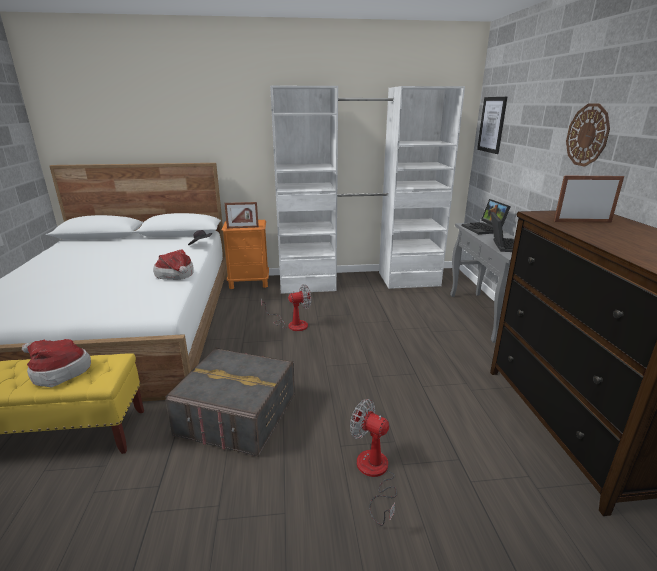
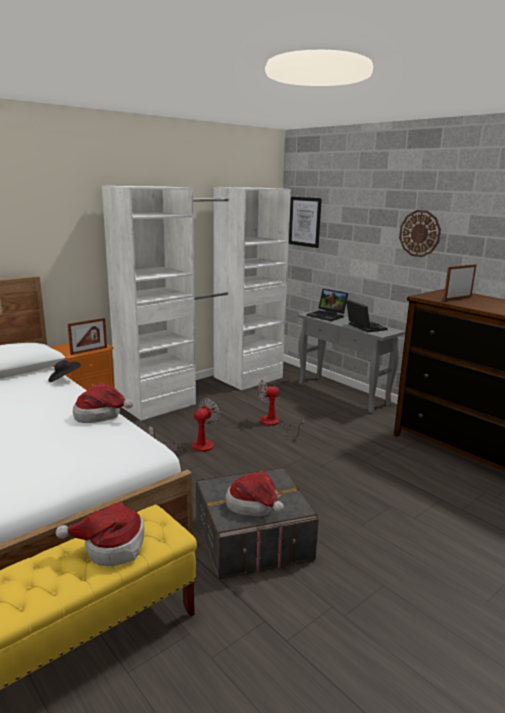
camera: 35 degrees left, 5 degrees down
fan [350,399,397,526] -> fan moved to [258,380,304,437]
none -> hat [225,471,284,516]

